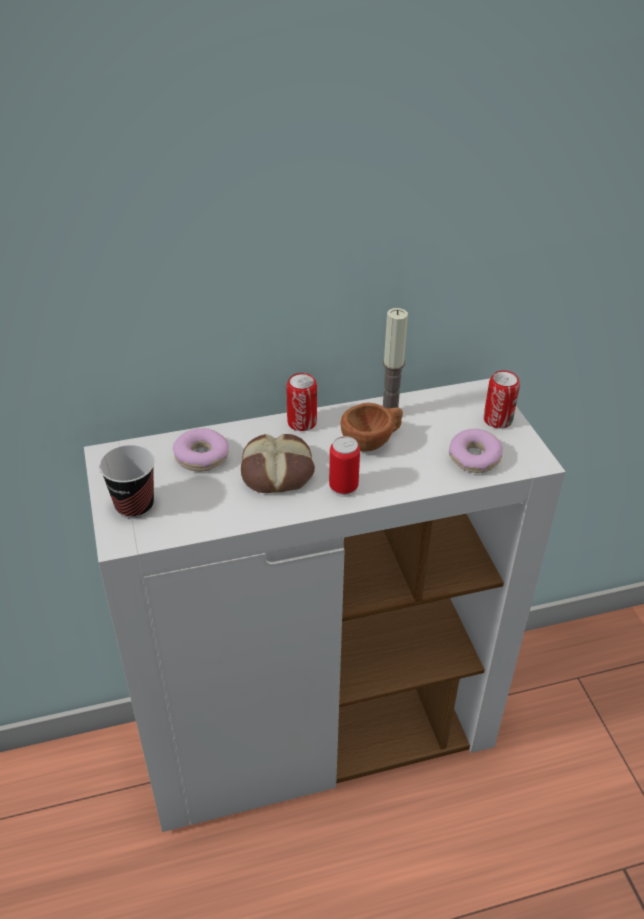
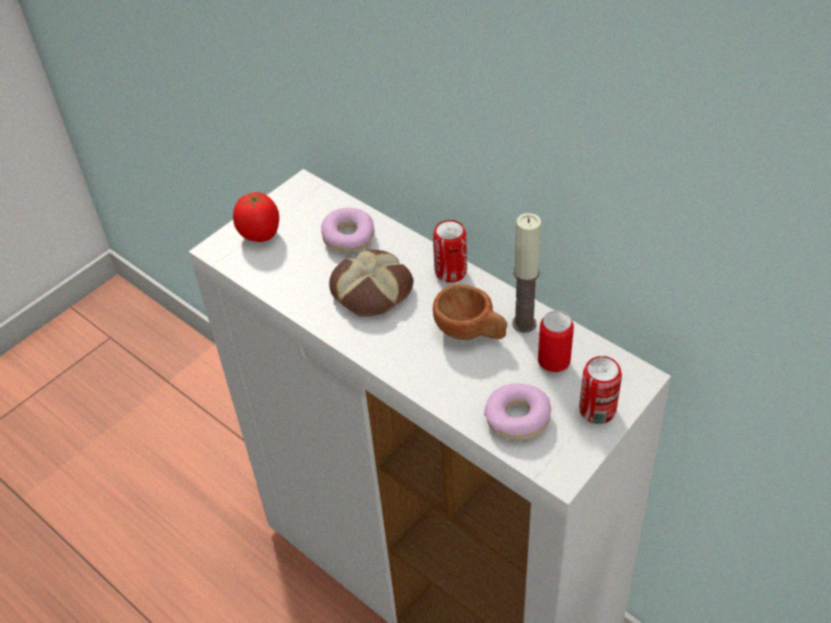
camera: 60 degrees right, 5 degrees up
cup [99,445,155,519] -> tomato [233,192,279,242]
can [329,436,360,497] -> can moved to [538,311,574,375]

